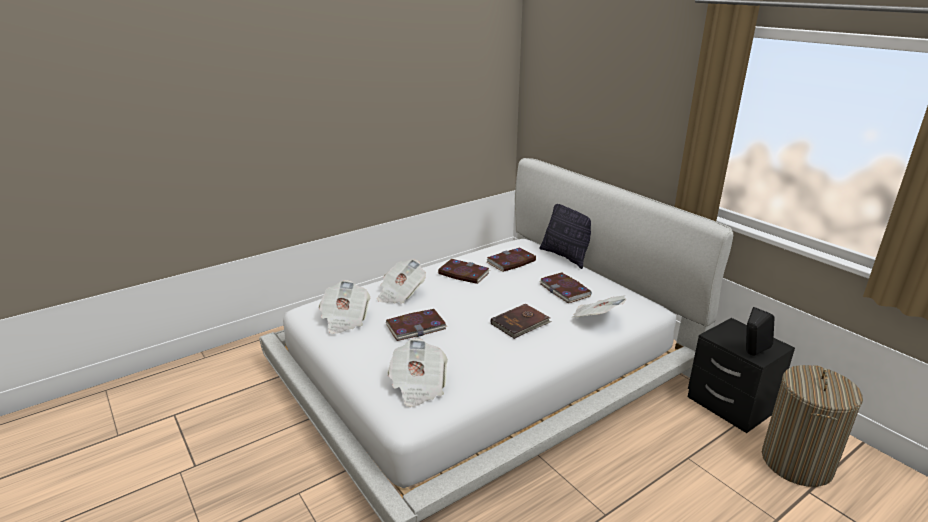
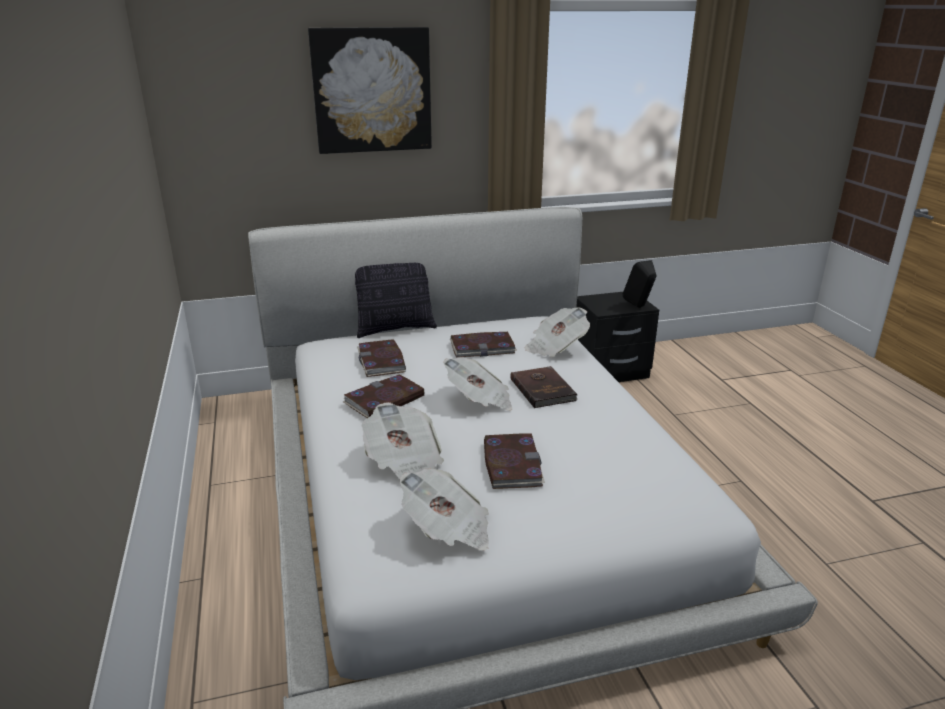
camera: 70 degrees left, 0 degrees up
newspaper [387,338,448,407] -> newspaper moved to [443,357,513,411]
laundry basket [762,365,863,487] -> none
none -> picture [308,27,432,154]

